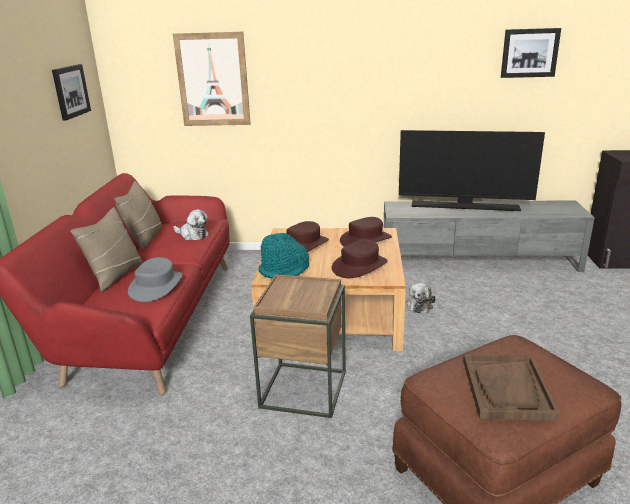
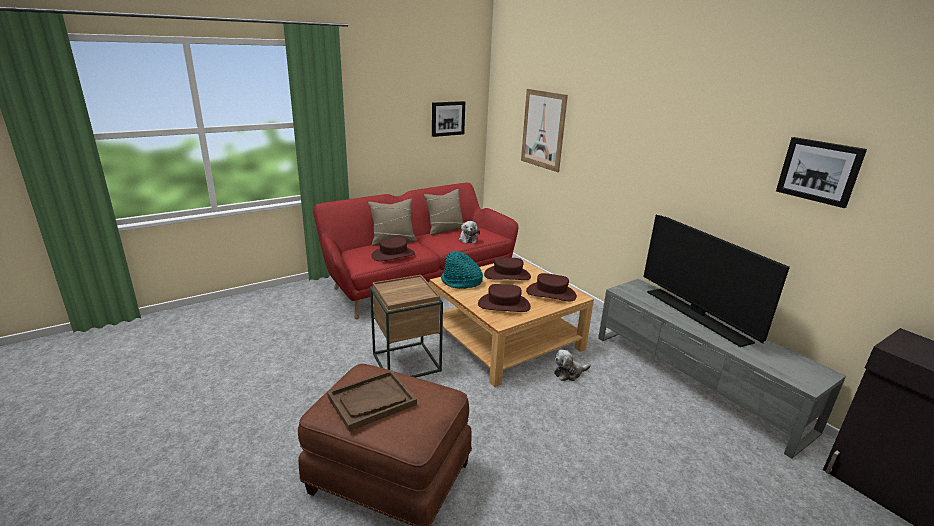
camera: 50 degrees right, 0 degrees up
grey hat [128,257,182,302] -> brown hat [371,237,415,261]

